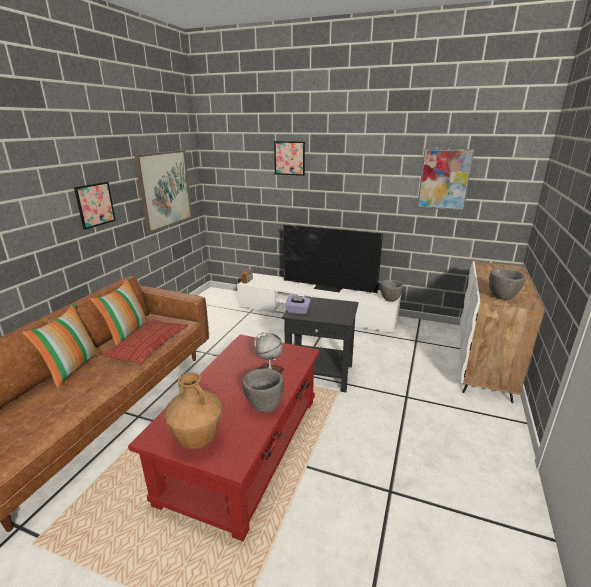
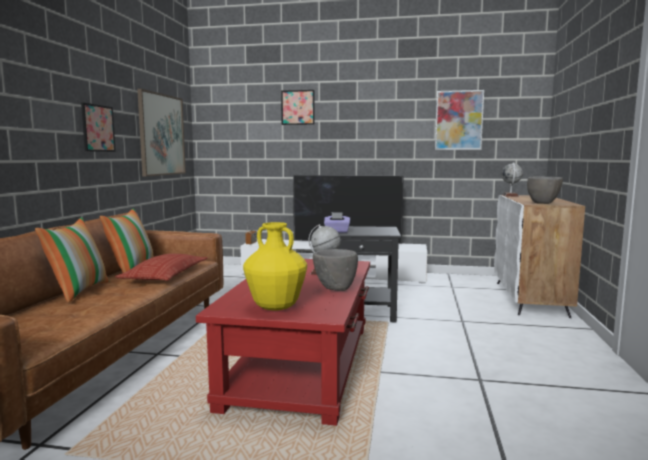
camera: 10 degrees left, 15 degrees down
brown vase [164,373,222,449] -> yellow vase [243,222,307,311]
grey bowl [380,280,403,302] -> none
none -> globe [501,162,523,197]

